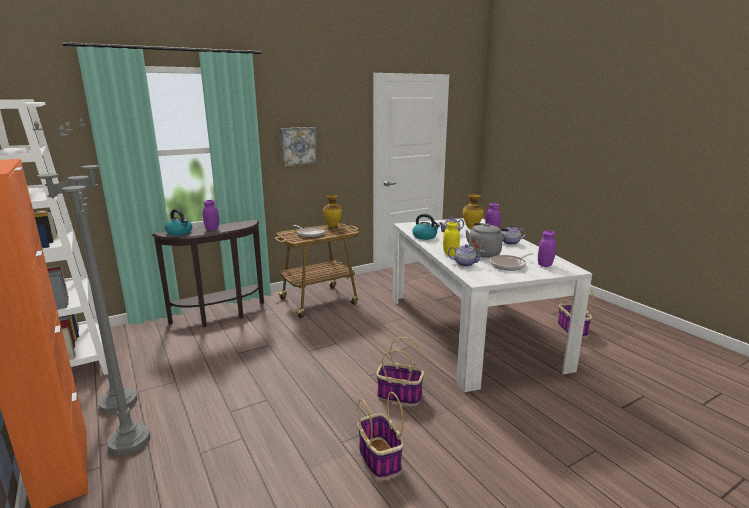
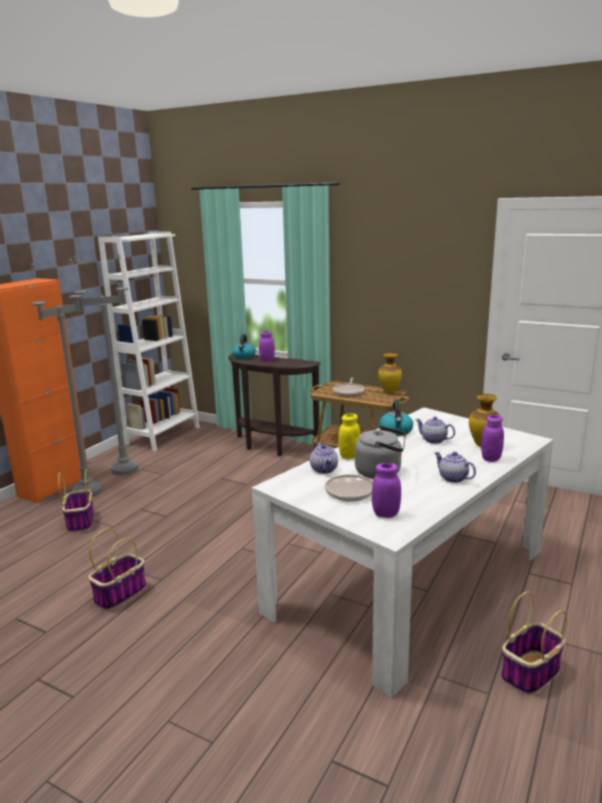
camera: 60 degrees right, 0 degrees up
picture [280,127,317,167] -> none
basket [376,337,424,405] -> basket moved to [58,469,94,533]

